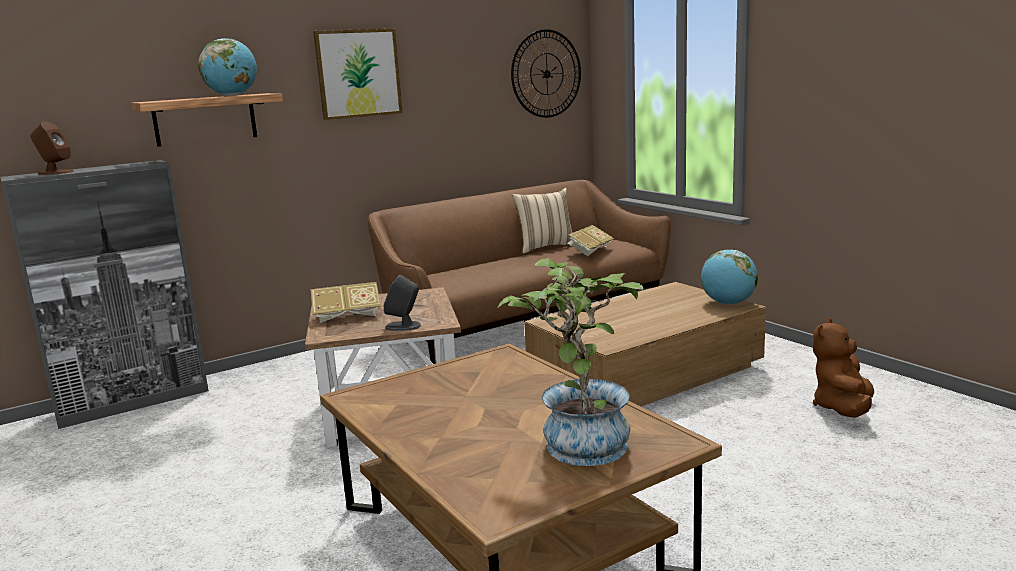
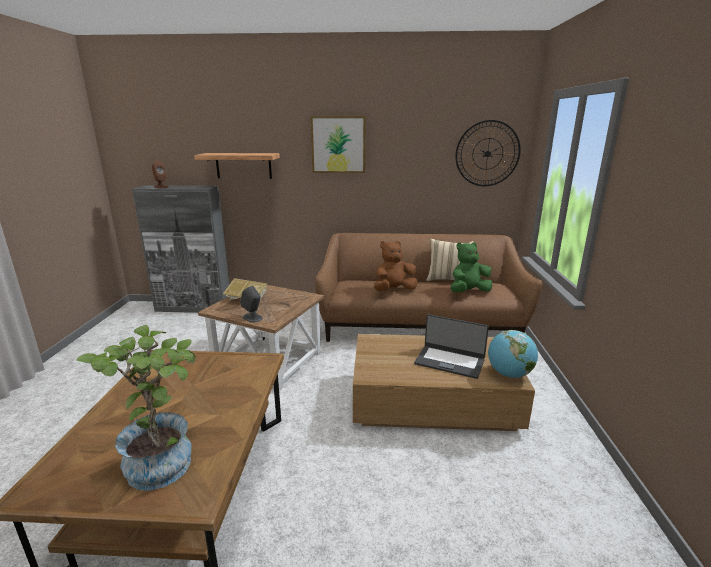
camera: 35 degrees right, 5 degrees up
globe [198,38,257,96] -> none
book [568,225,614,256] -> green plush toy [451,242,492,292]
brown plush toy [813,318,874,418] -> brown plush toy moved to [374,241,417,291]
none -> laptop [414,314,489,379]

